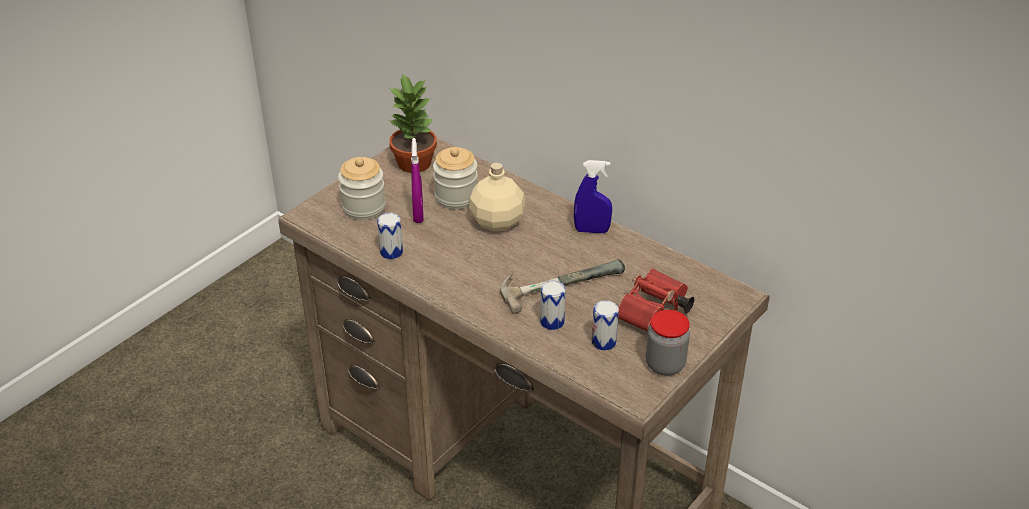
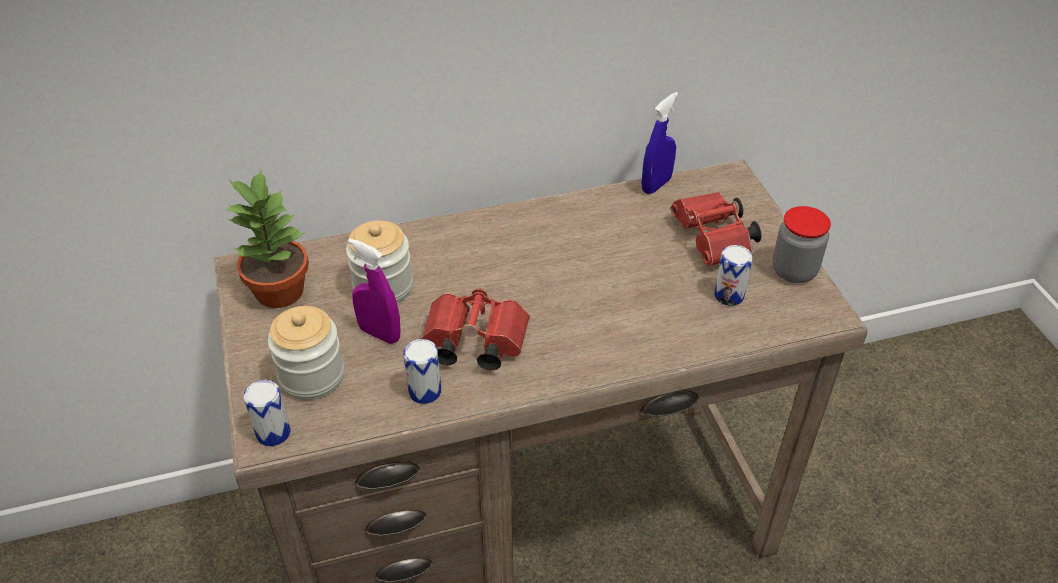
camera: 55 degrees left, 5 degrees up
beige bottle [469,162,525,231] -> none
hammer [500,259,625,314] -> none
can [540,281,565,330] -> can moved to [243,380,291,446]
blue spray bottle [574,160,612,233] -> blue spray bottle moved to [641,92,678,194]
none -> red binoculars [422,288,530,370]

